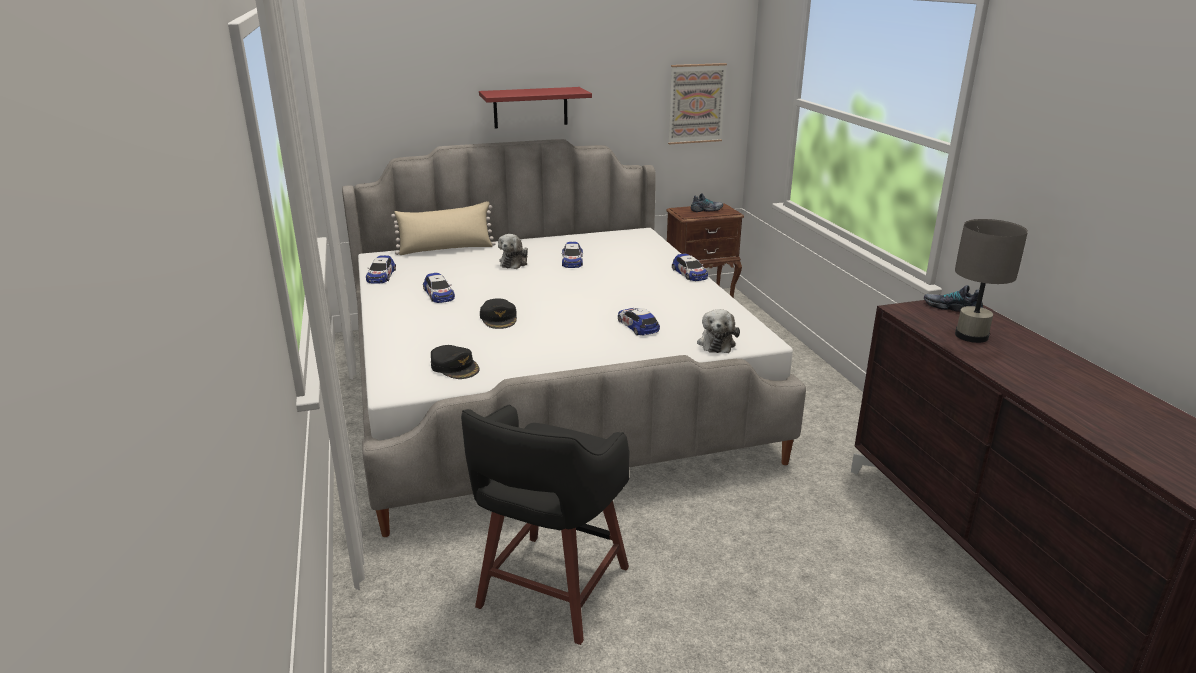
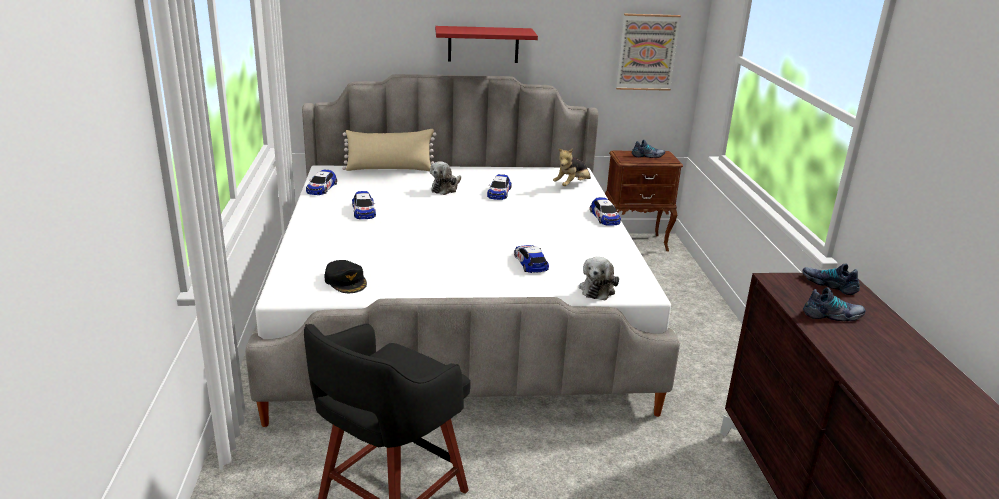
camera: 10 degrees right, 0 degrees up
black cap [480,298,517,329] -> none
grey table lamp [955,219,1028,343] -> shoe [803,288,866,321]
none -> plush toy [553,148,591,186]

